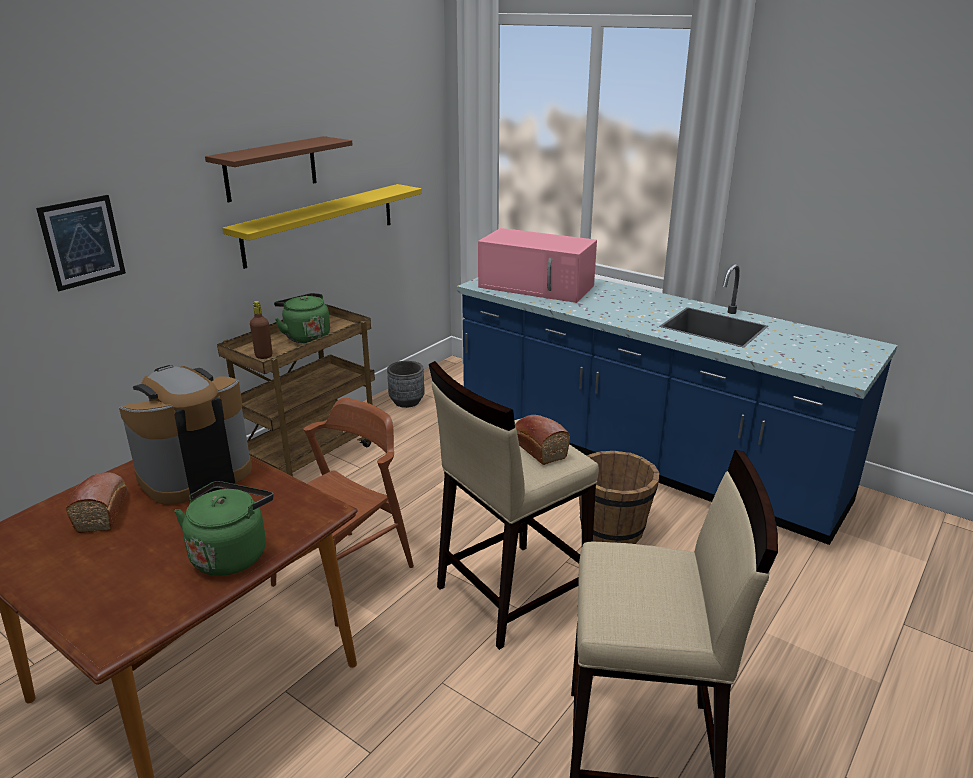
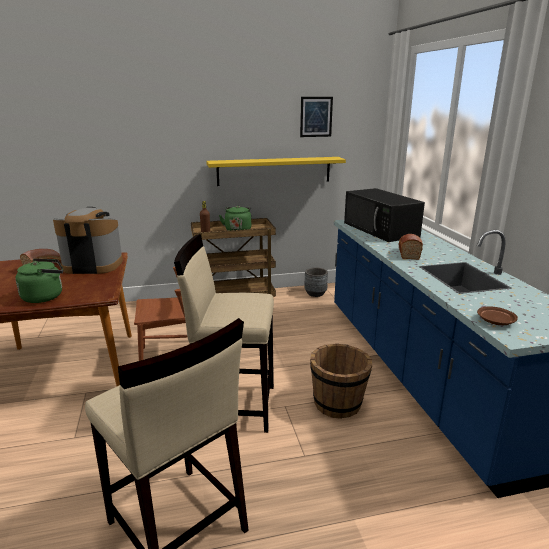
camera: 40 degrees right, 5 degrees down
picture [36,195,126,291] -> picture moved to [300,97,333,137]
brown shelf [205,136,352,203] -> none
pink microwave [478,228,597,303] -> black microwave [344,188,425,242]
bread [515,415,570,465] -> bread moved to [399,234,423,260]
none -> brown plate [477,307,518,325]

